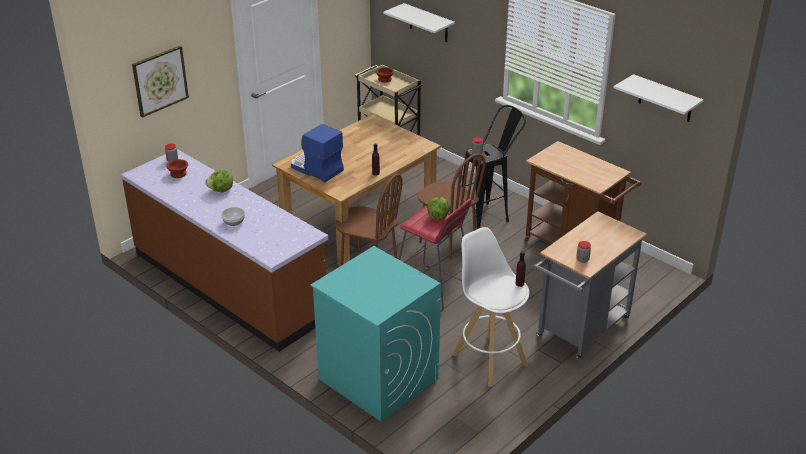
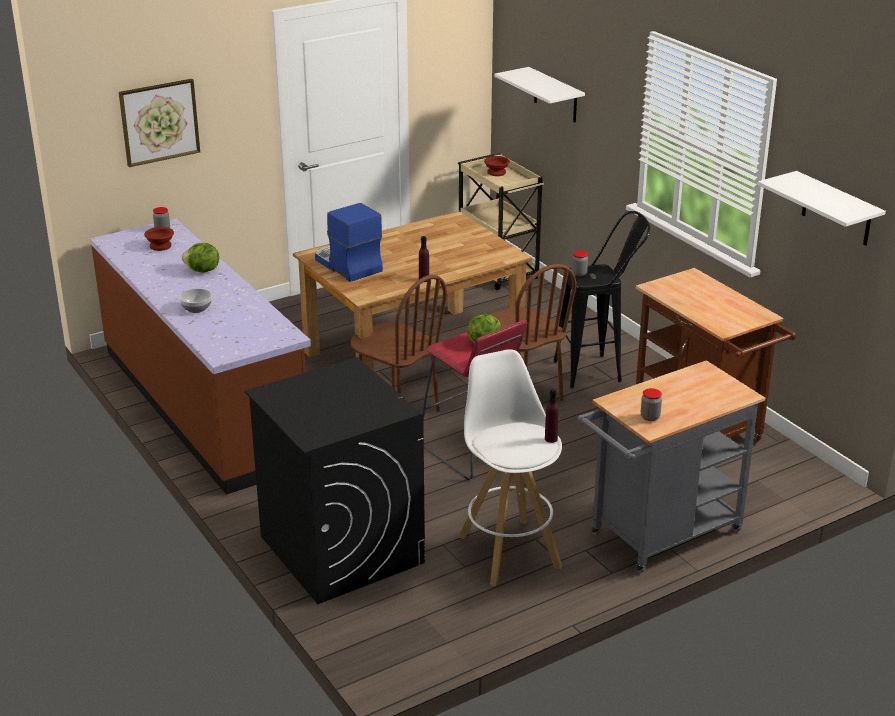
camera: 15 degrees right, 5 degrees down
turquoise washing machine [310,246,441,422] -> black washing machine [245,357,425,604]

